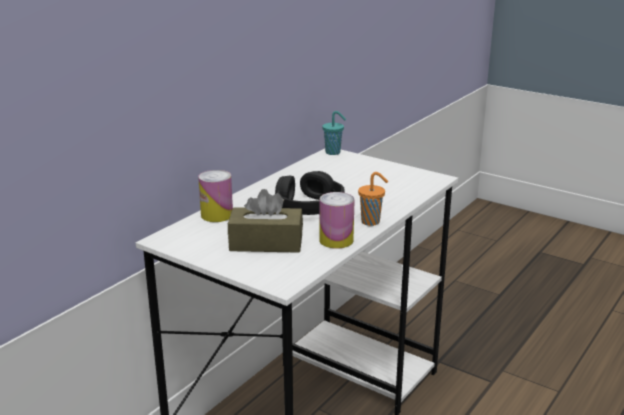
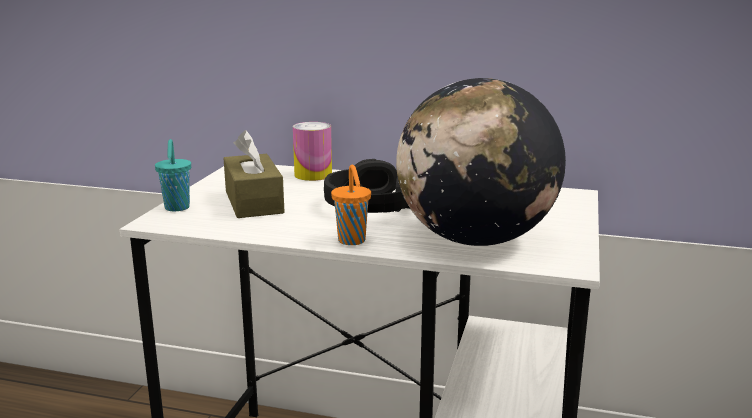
camera: 70 degrees right, 5 degrees down
can [319,192,354,248] -> none
turquoise cup [322,111,346,155] -> turquoise cup moved to [155,139,191,211]
none -> globe [396,78,566,246]

